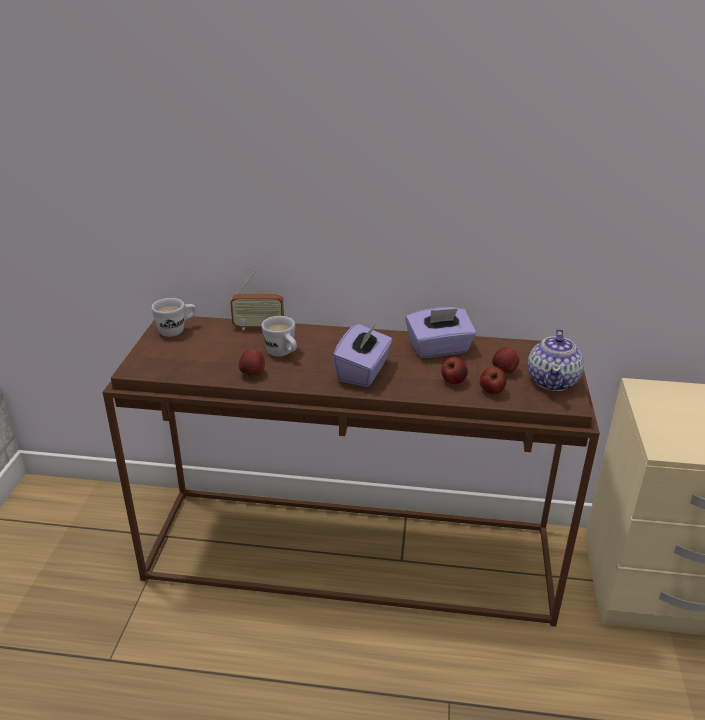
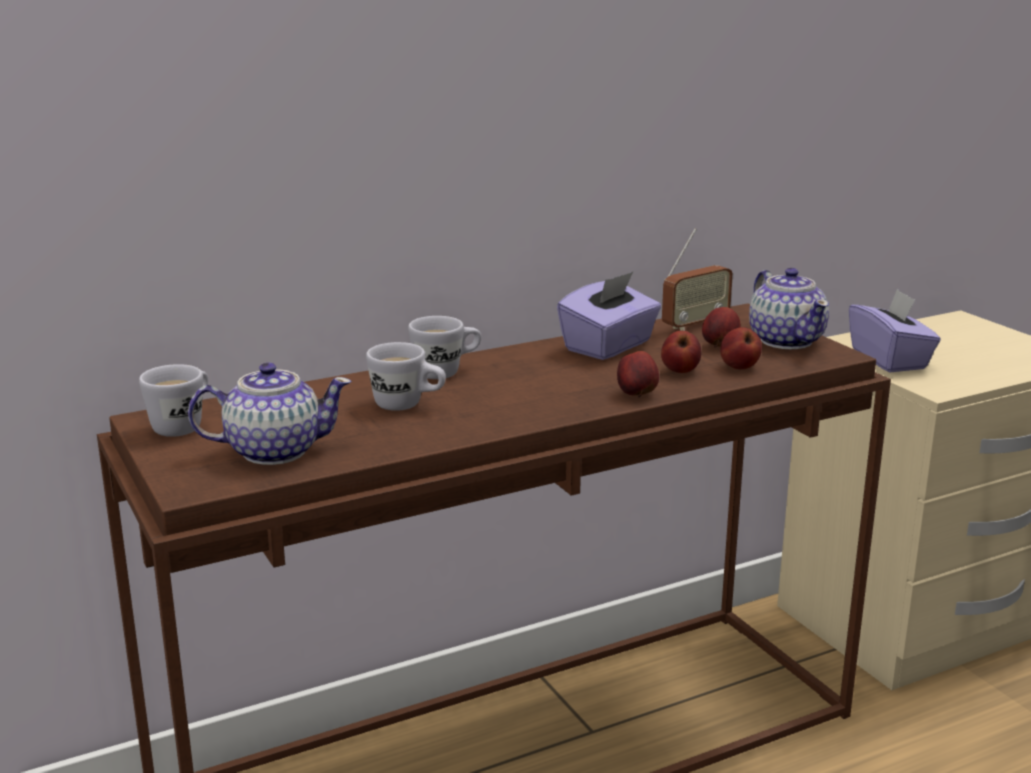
camera: 35 degrees left, 10 degrees down
radio [230,268,284,331] -> radio moved to [662,229,733,331]
apple [239,350,265,376] -> apple moved to [617,351,659,397]
purple tissue box [333,324,392,387] -> purple tissue box moved to [849,289,941,372]
none -> teapot [188,362,352,465]
none -> white mug [408,316,481,379]

